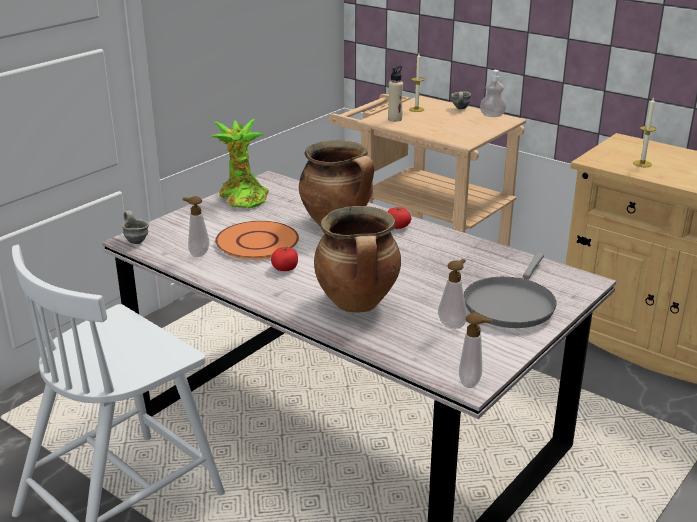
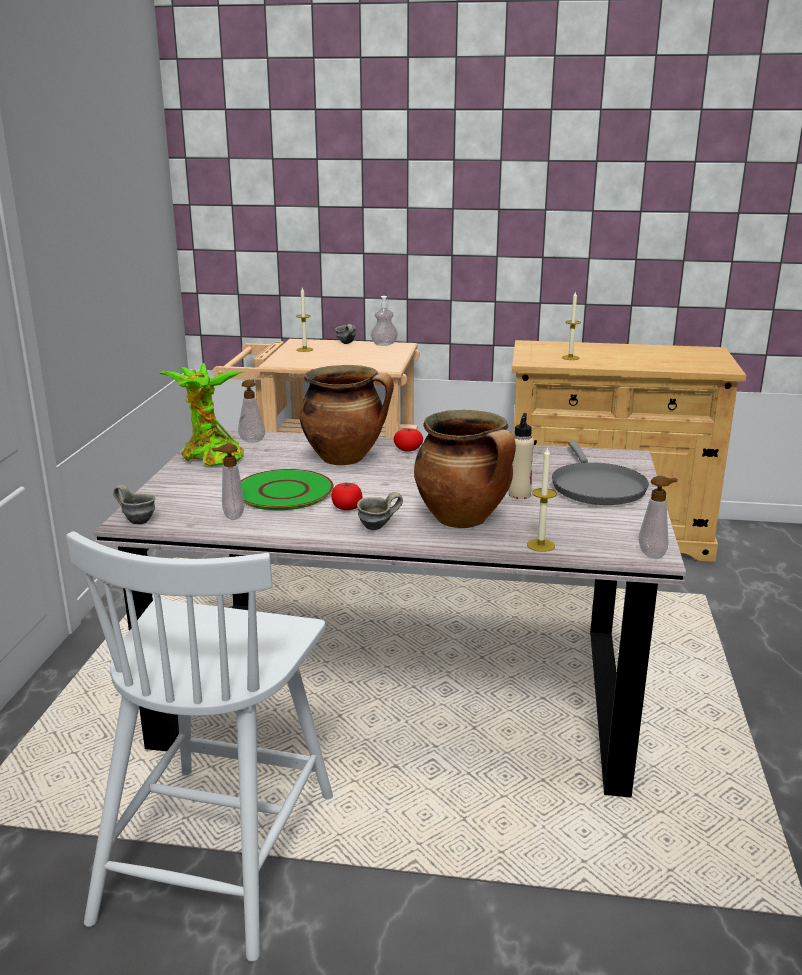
camera: 30 degrees left, 5 degrees down
orange plate [215,221,299,260] -> green plate [241,469,334,510]
beige bottle [388,66,403,122] -> beige bottle moved to [509,413,534,499]
soap dispenser [438,259,467,329] -> soap dispenser moved to [238,379,265,442]
none -> grey mug [357,492,403,530]
none -> candle [527,446,557,552]

